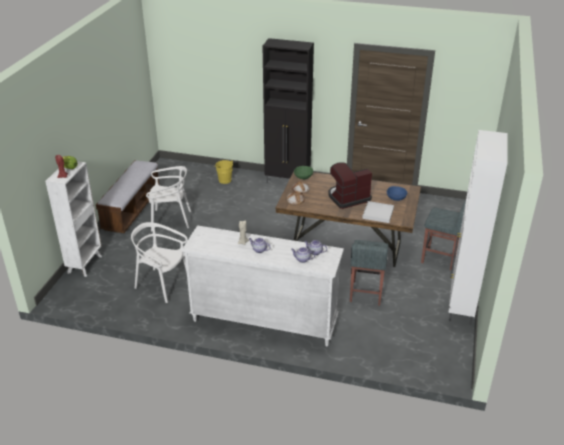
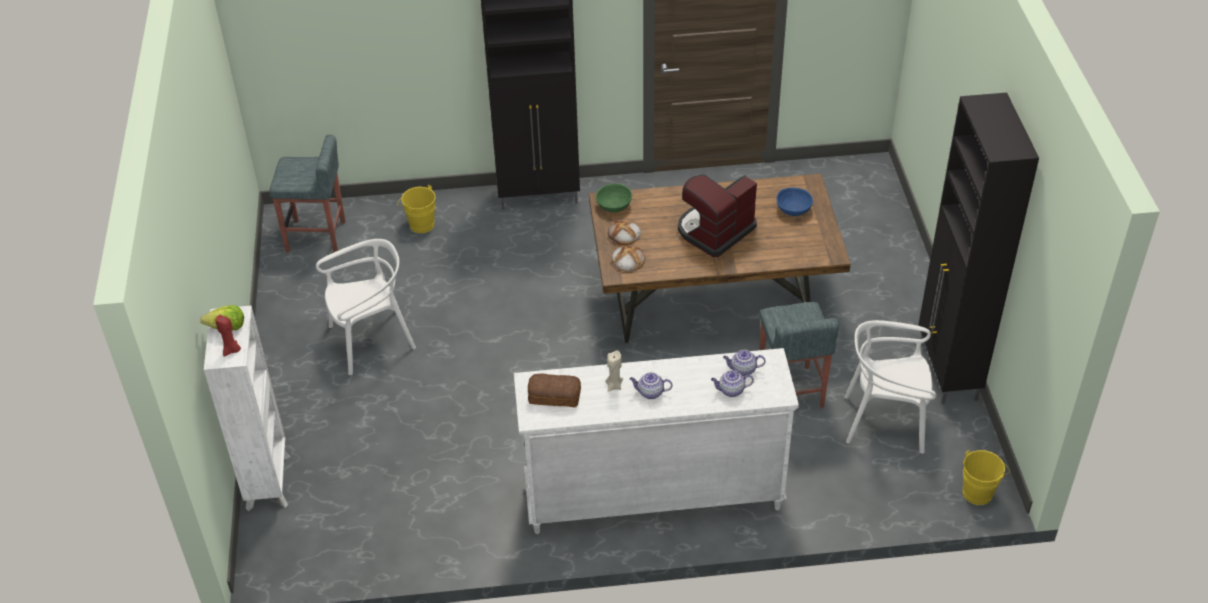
camera: 20 degrees left, 10 degrees up
bench [96,160,159,233] -> none
white chair [131,222,188,303] -> white chair moved to [844,320,937,454]
white tray [362,201,394,223] -> none
grey stool [421,200,466,270] -> grey stool moved to [269,135,346,252]
white cabinet [448,130,508,325] -> black cabinet [918,93,1039,404]
none -> bread [528,374,581,407]
none -> yellow bucket [963,450,1010,505]

